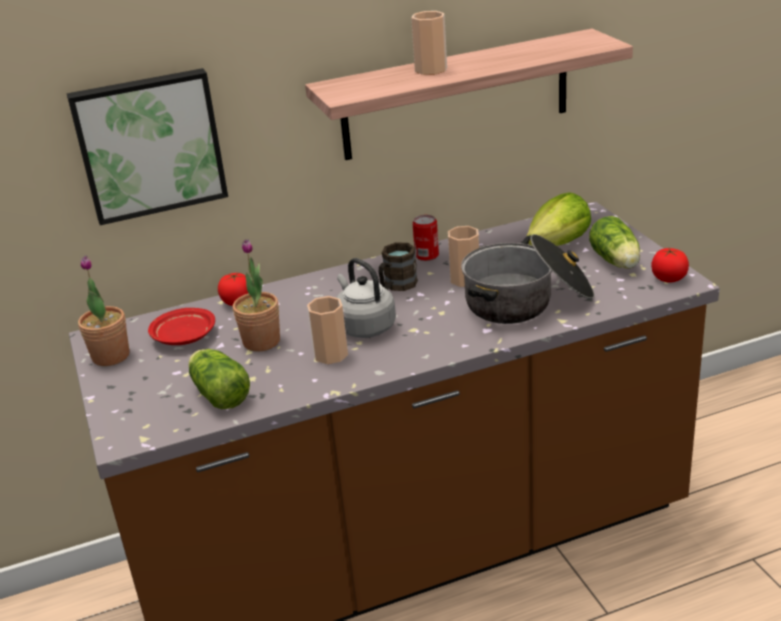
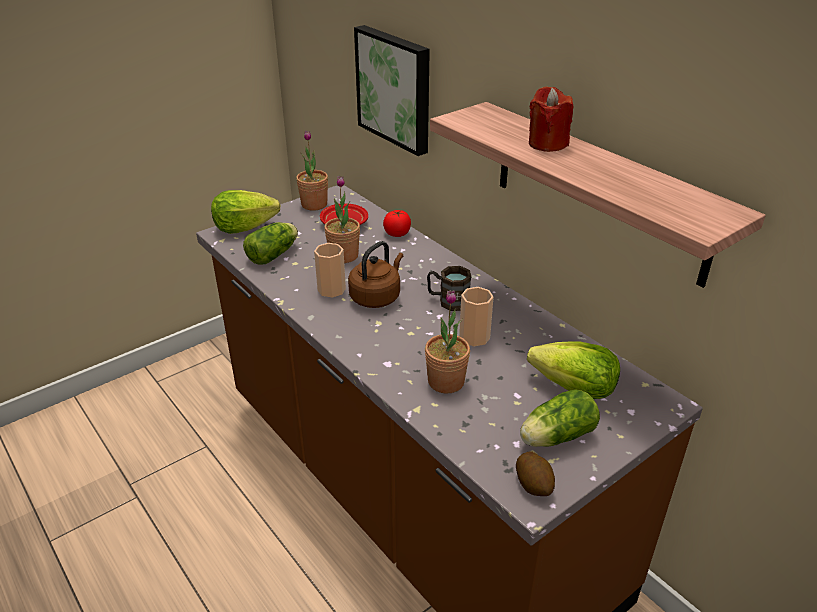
camera: 70 degrees right, 5 degrees up
grey kettle [336,258,396,338] -> brown kettle [348,241,403,308]
cup [411,11,447,75] -> red candle [529,86,573,152]
can [412,215,439,261] -> none
cooking pot [461,234,594,324] -> potted plant [425,290,470,394]
tomato [651,248,689,283] -> potato [516,451,555,496]
none -> lettuce [211,190,280,234]

